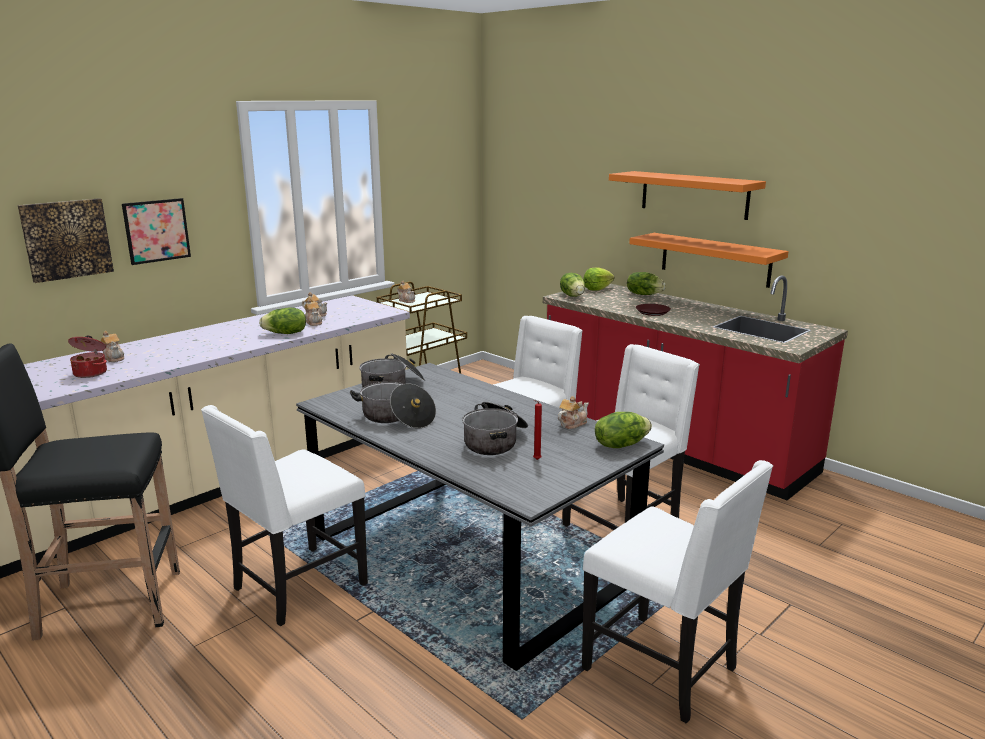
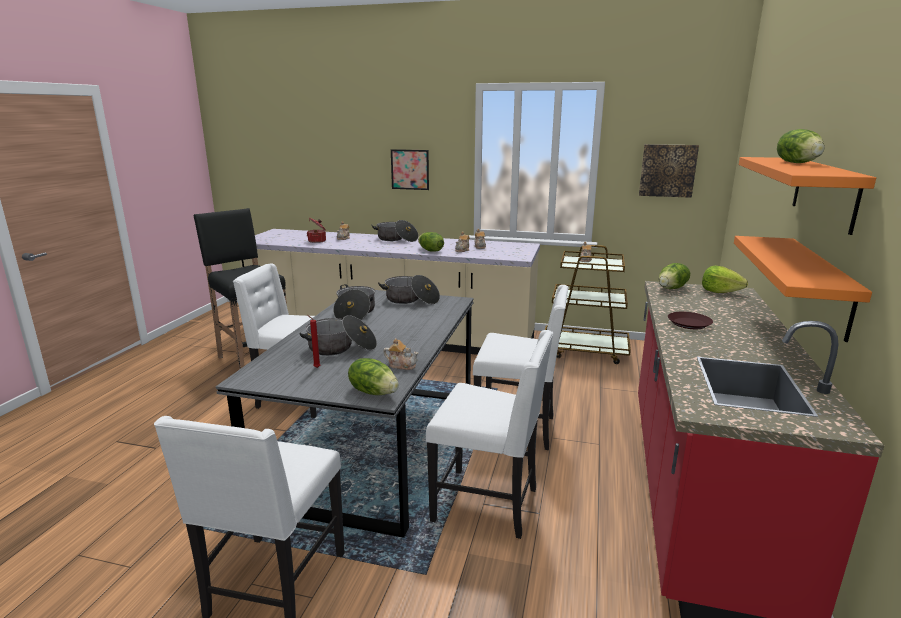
camera: 60 degrees right, 0 degrees up
picture [18,198,114,283] -> picture moved to [639,144,699,198]
lettuce [627,272,666,295] -> lettuce moved to [777,129,825,163]
none -> cooking pot [371,220,418,242]

